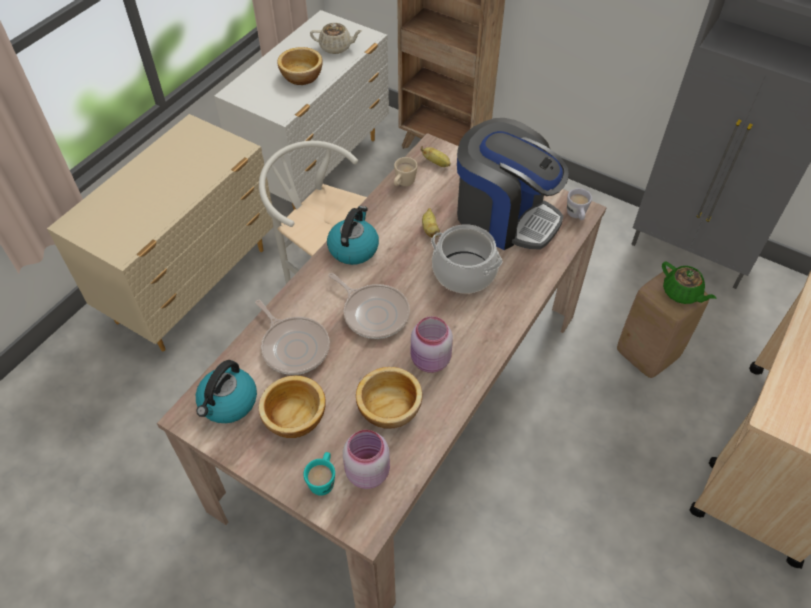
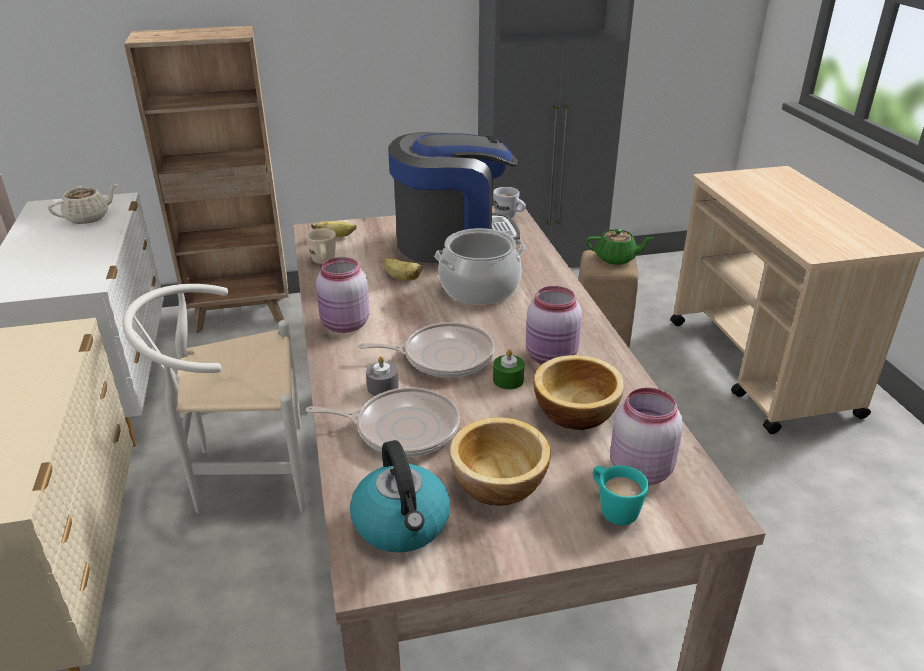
camera: 45 degrees left, 20 degrees down
bowl [277,47,323,85] -> none
kettle [327,206,379,265] -> pink jar [316,257,370,333]
none -> grey candle [366,356,399,396]
none -> green candle [493,349,525,390]

